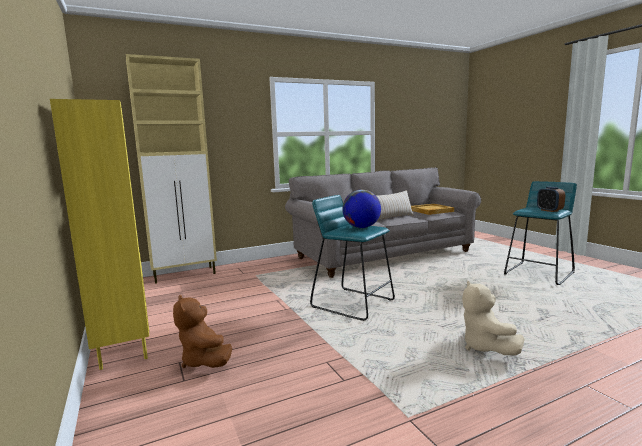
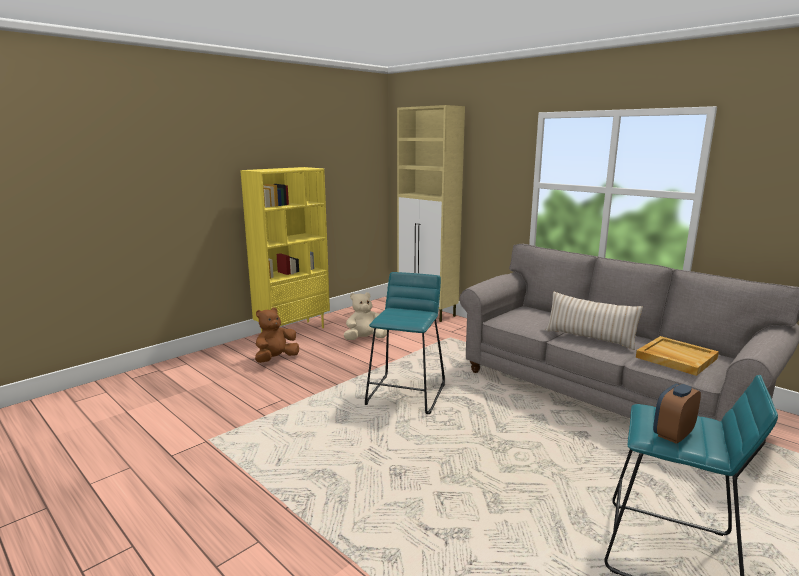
camera: 70 degrees right, 5 degrees up
globe [342,190,381,228] -> none
beige plush toy [462,281,525,356] -> beige plush toy moved to [344,292,387,340]

